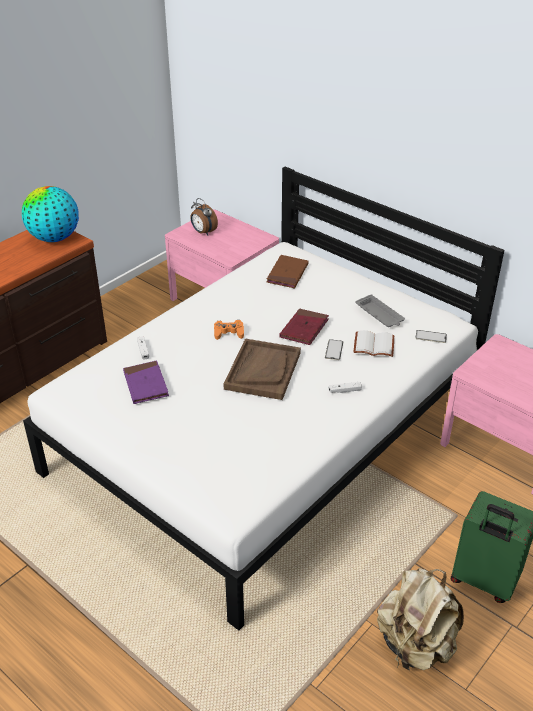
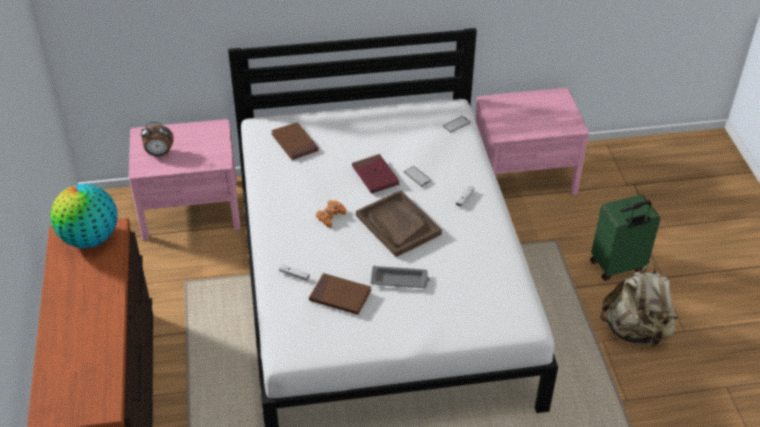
camera: 50 degrees left, 5 degrees up
purple book [123,360,169,404] -> brown book [309,273,371,315]
white book [354,330,394,357] -> none
grey tray [355,294,405,327] -> grey tray moved to [370,266,430,288]

